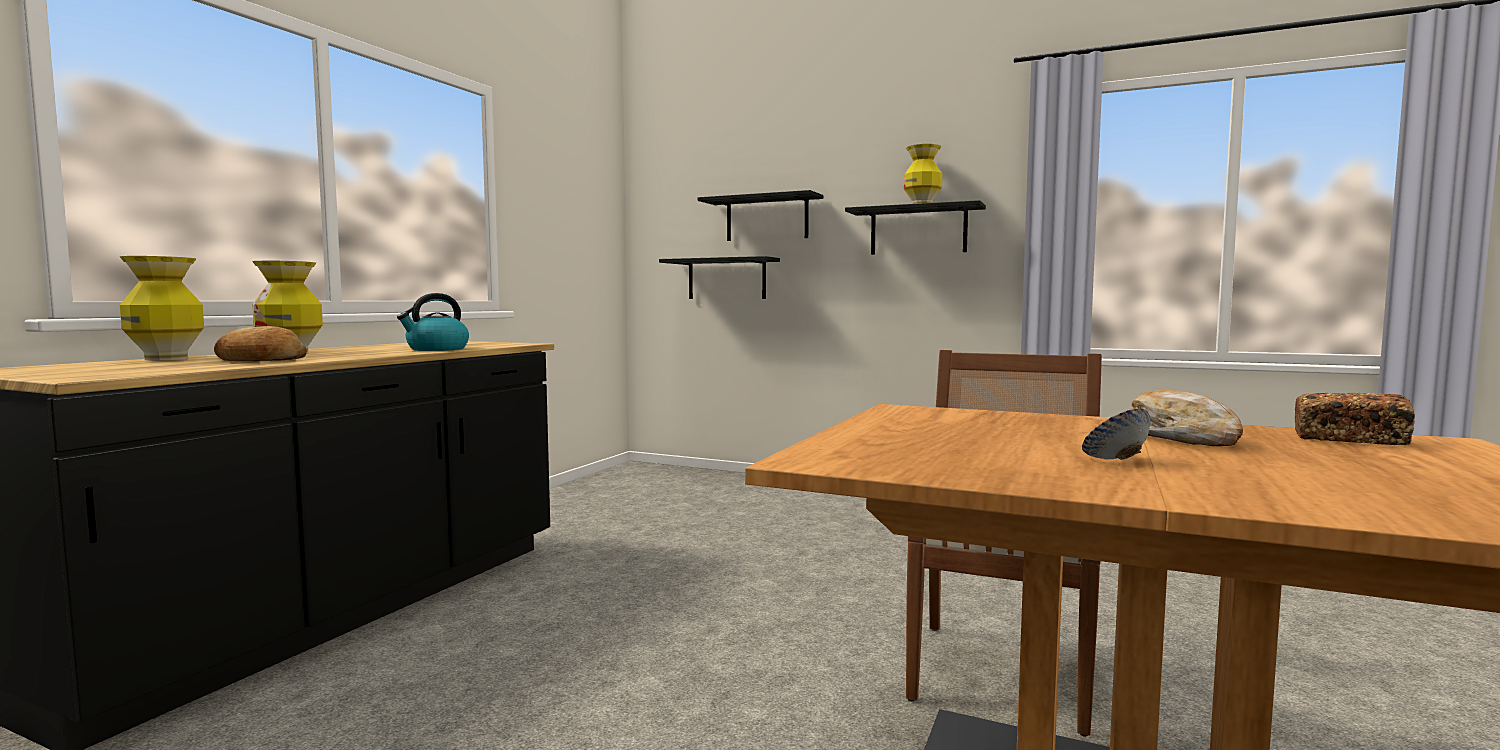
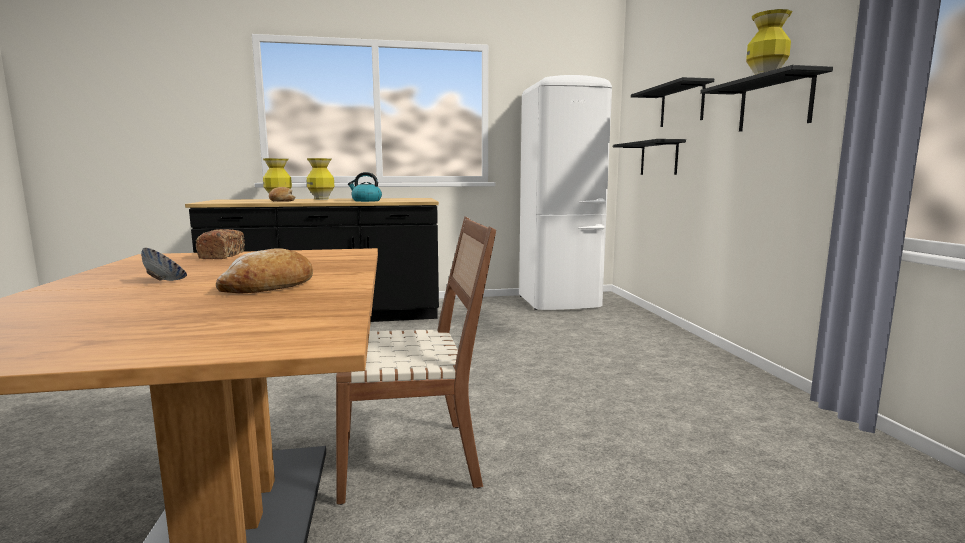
camera: 55 degrees right, 5 degrees up
bread [1294,393,1415,445] -> bread moved to [196,229,245,259]
none -> white fridge [519,75,612,310]

